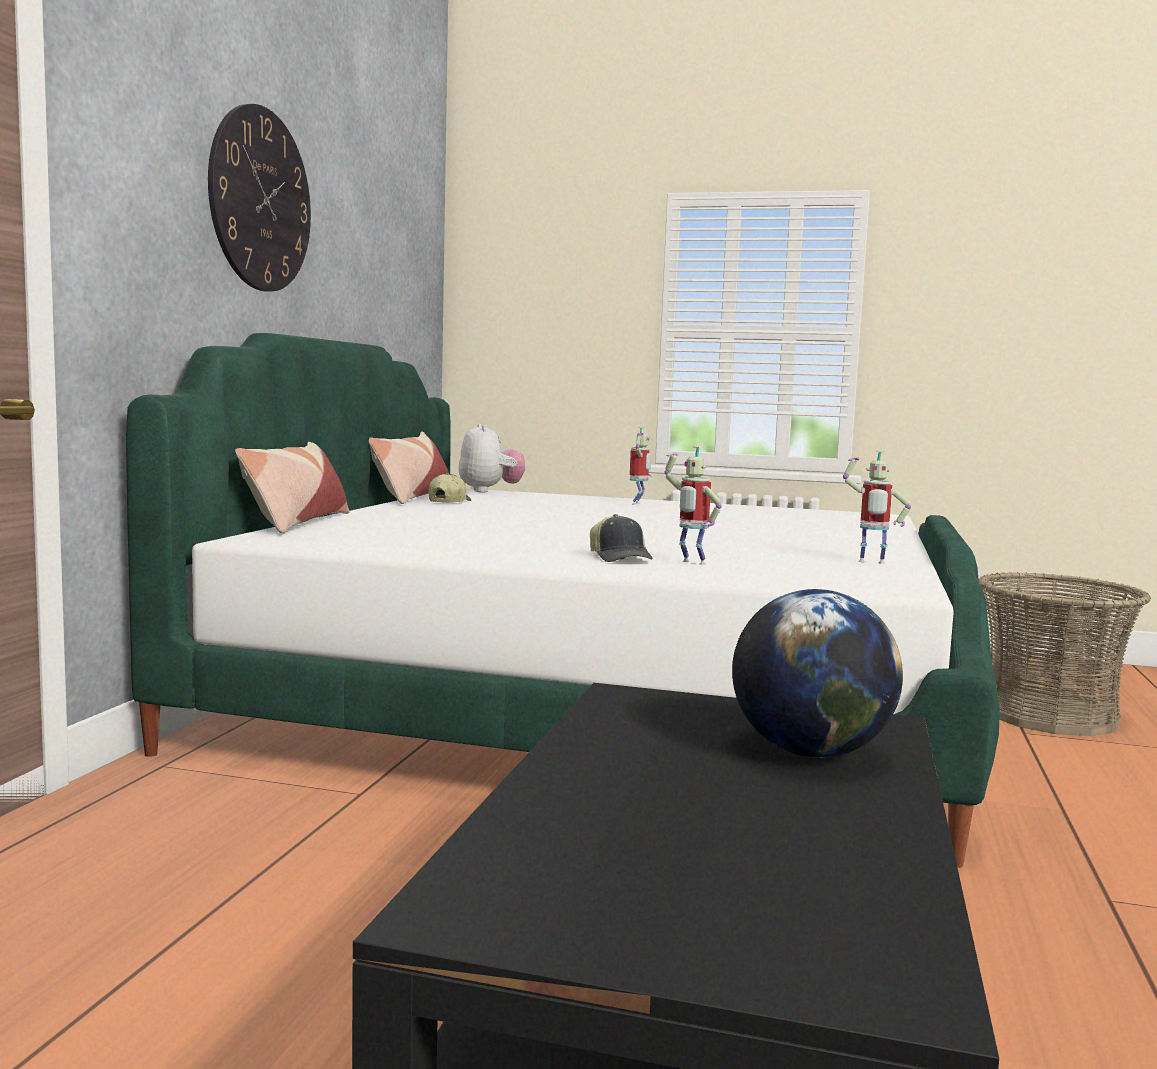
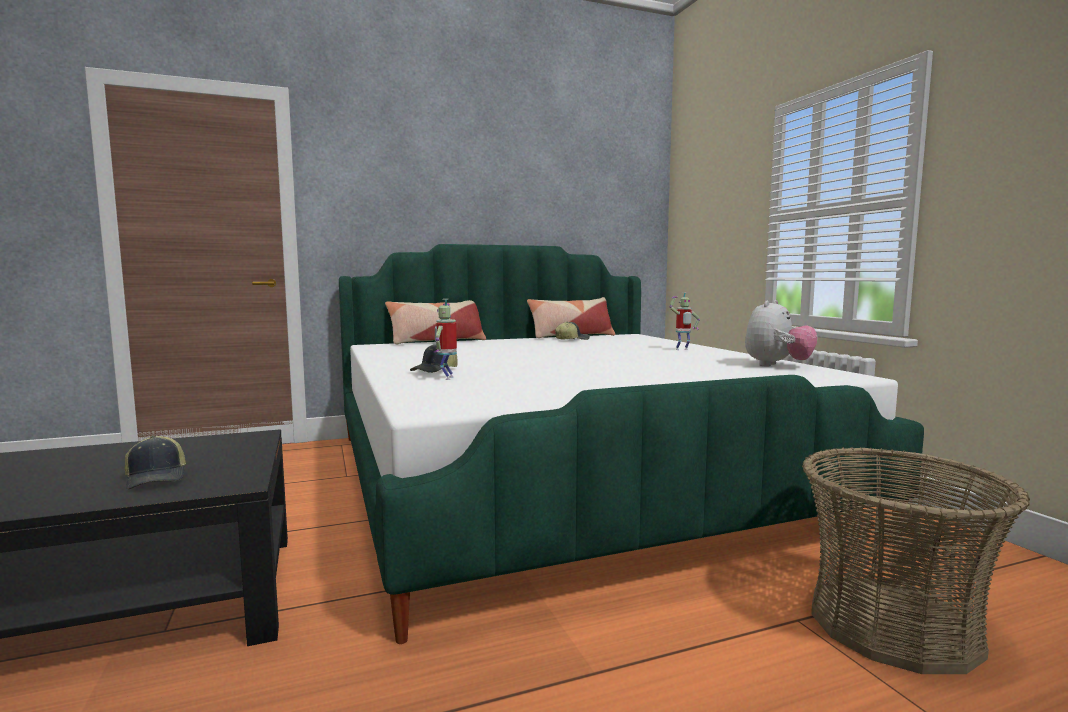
camera: 55 degrees right, 0 degrees up
wall clock [208,104,311,291] -> none
plush toy [458,424,525,492] -> plush toy moved to [745,300,818,367]
globe [732,589,903,758] -> cap [125,435,186,489]
toy robot [843,451,911,564] -> none

